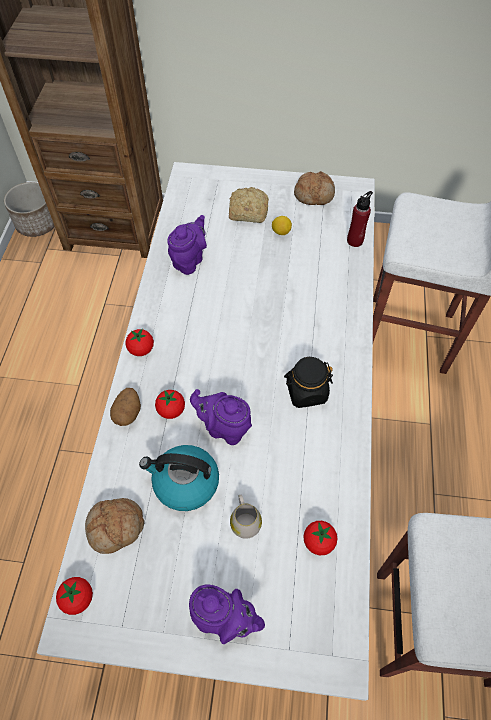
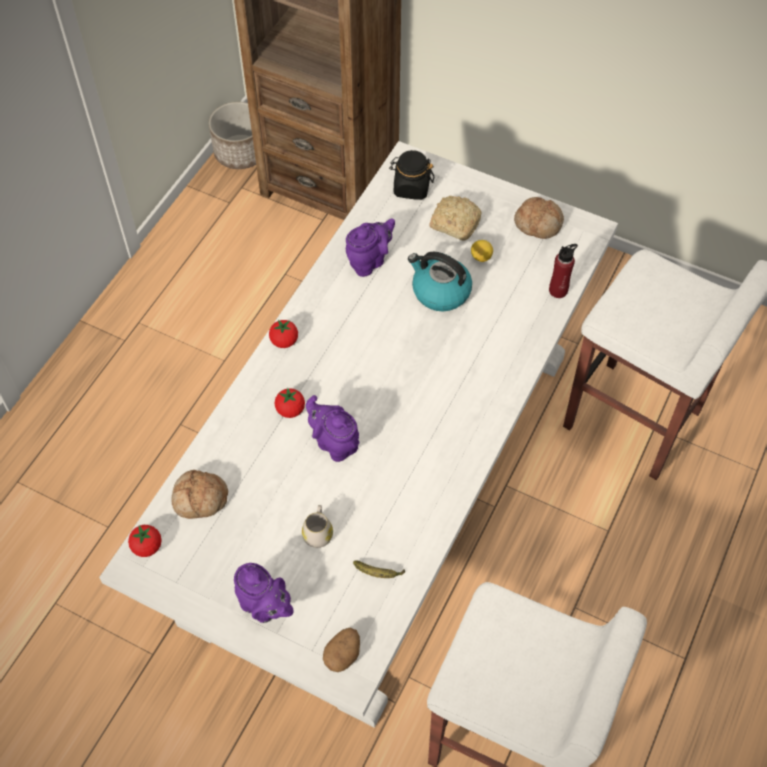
camera: 20 degrees right, 0 degrees up
potato [110,388,141,426] -> potato moved to [323,628,360,672]
kettle [139,445,219,511] -> kettle moved to [408,252,472,311]
black jar [284,357,333,408] -> black jar moved to [389,150,434,200]
tomato [303,521,338,555] -> banana [353,560,405,578]

